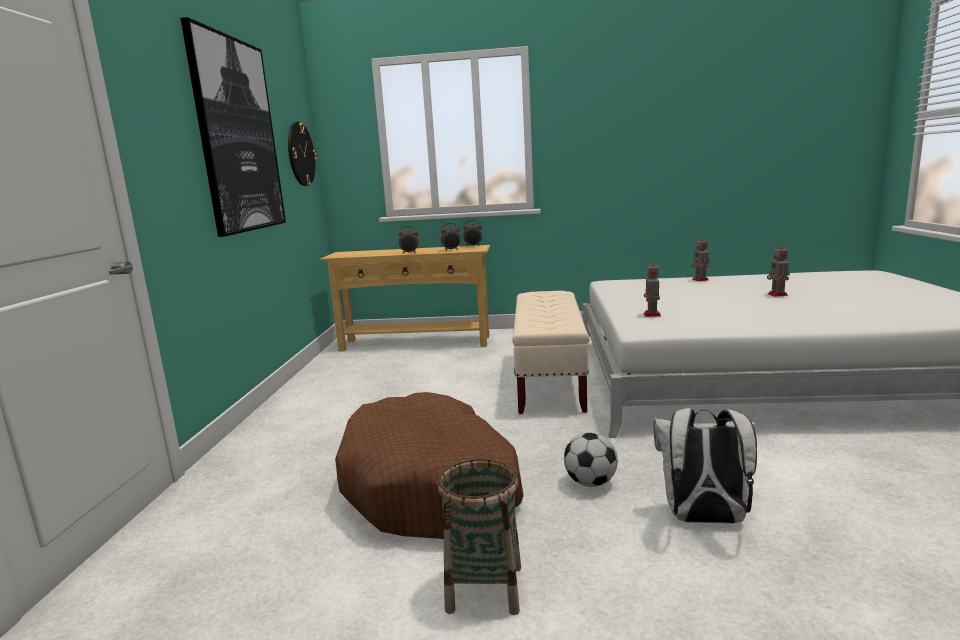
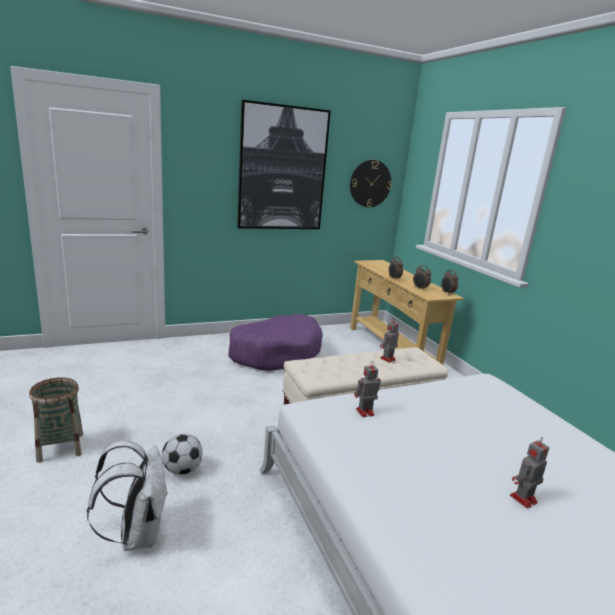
camera: 60 degrees right, 5 degrees up
brown dog bed [335,392,524,539] -> none
toy robot [691,236,710,281] -> toy robot moved to [380,319,399,363]
none -> purple dog bed [228,314,323,371]

